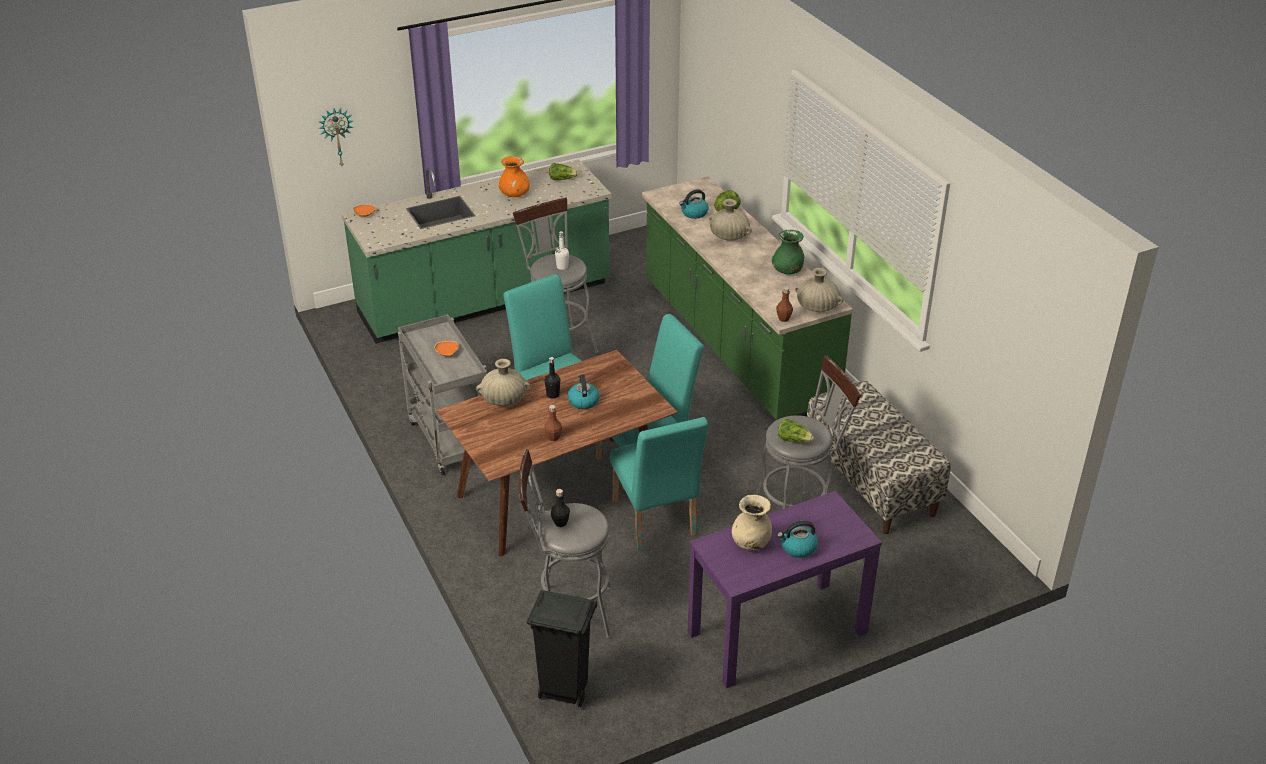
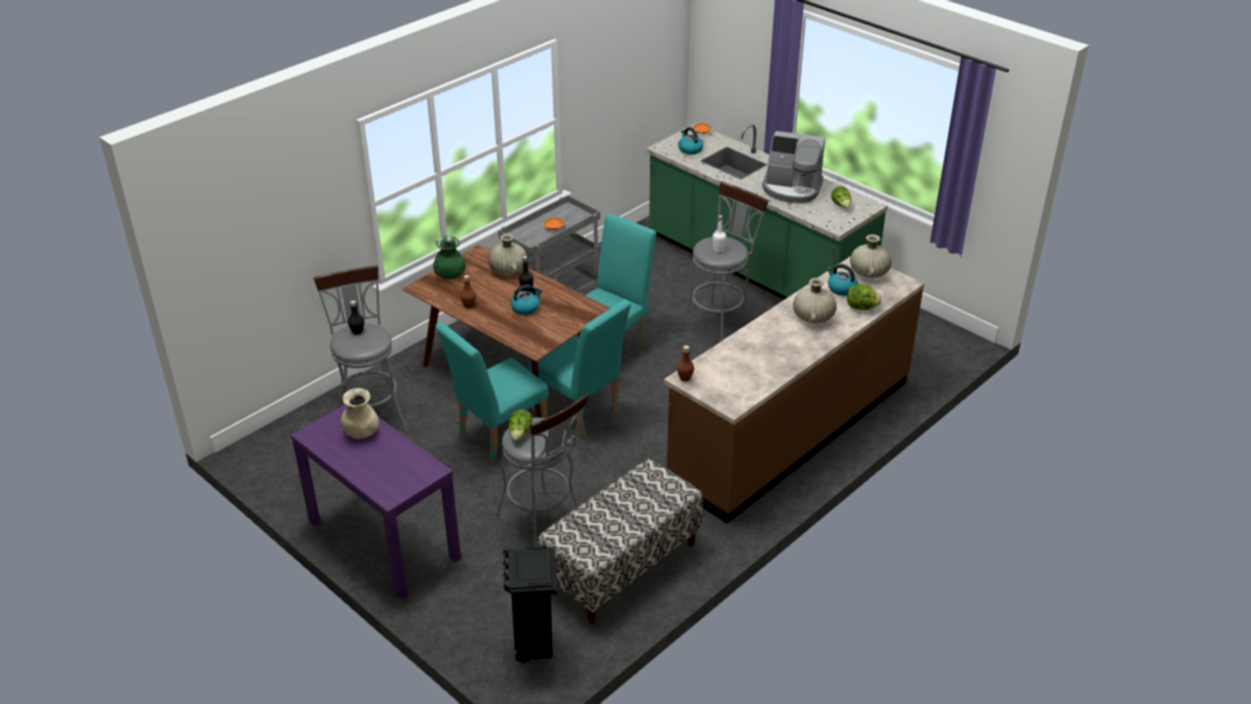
camera: 70 degrees right, 0 degrees up
wall clock [318,108,354,166] -> none
orange vase [499,156,530,197] -> coffee machine [762,131,825,204]
black trash can [527,590,597,707] -> black trash can moved to [503,546,558,663]
green counter [642,176,853,420] -> brown counter [664,256,924,524]
green vase [772,230,804,274] -> green vase moved to [433,236,466,280]
kettle [777,521,818,558] -> kettle moved to [678,127,703,155]
beige vase [795,268,843,312] -> beige vase moved to [850,234,892,278]

